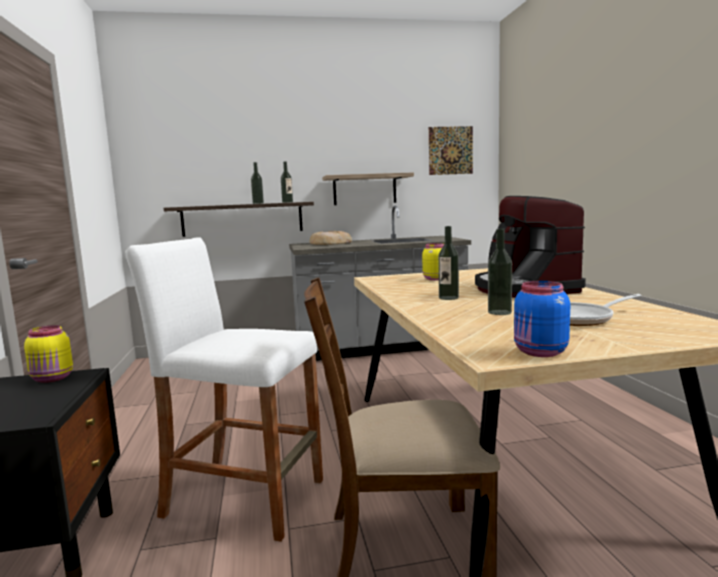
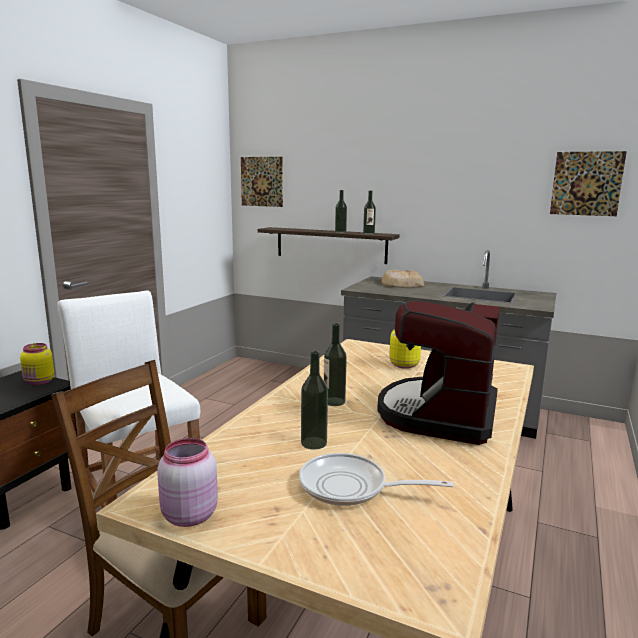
camera: 35 degrees right, 5 degrees up
shelf [322,172,414,205] -> none
blue jar [514,281,570,357] -> pink jar [157,438,218,527]
none -> picture [241,157,283,207]

